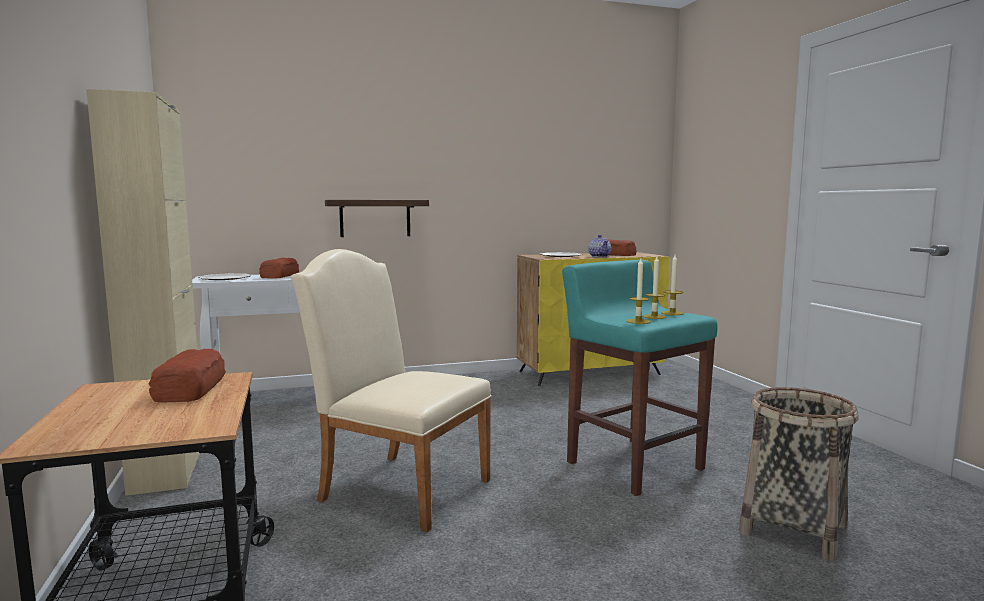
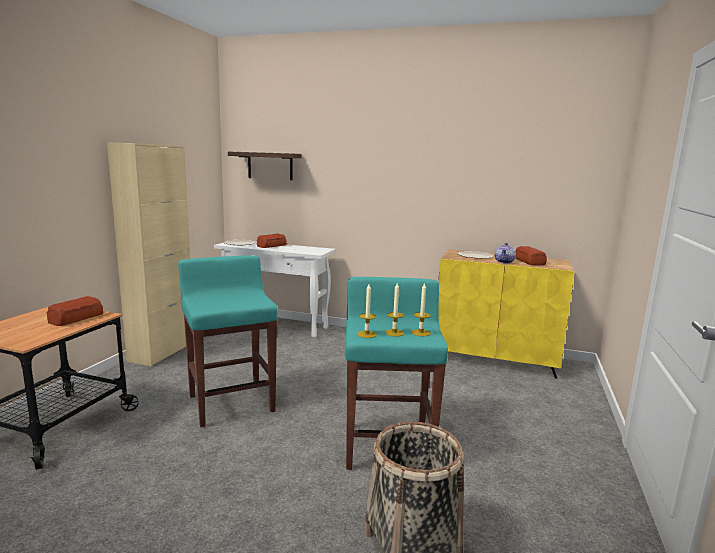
camera: 35 degrees right, 5 degrees up
beige chair [291,249,492,533] -> turquoise stool [178,255,278,427]
shelf [325,200,429,237] -> shelf moved to [228,151,301,180]

